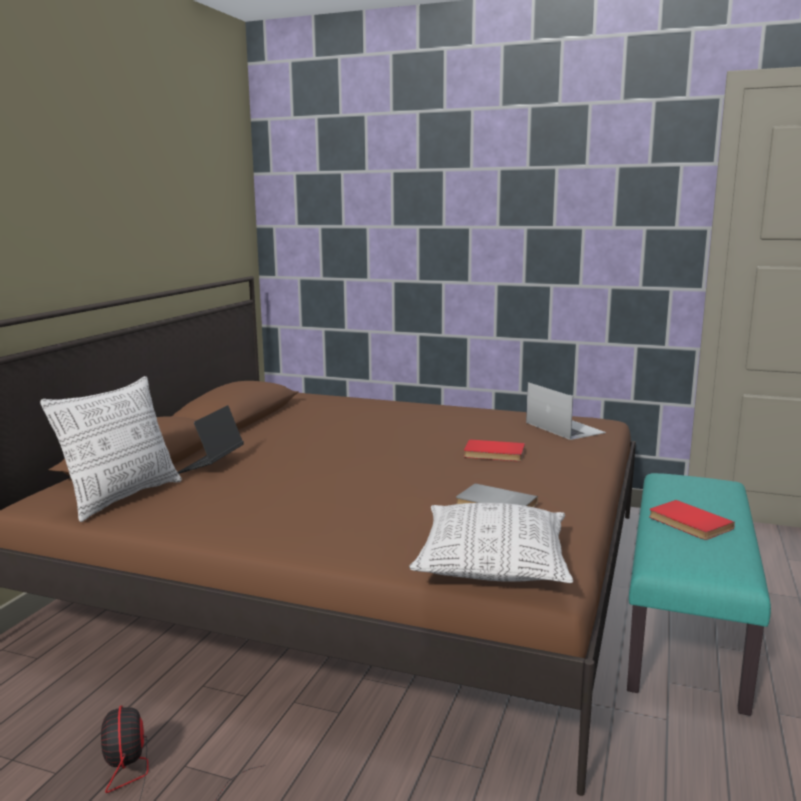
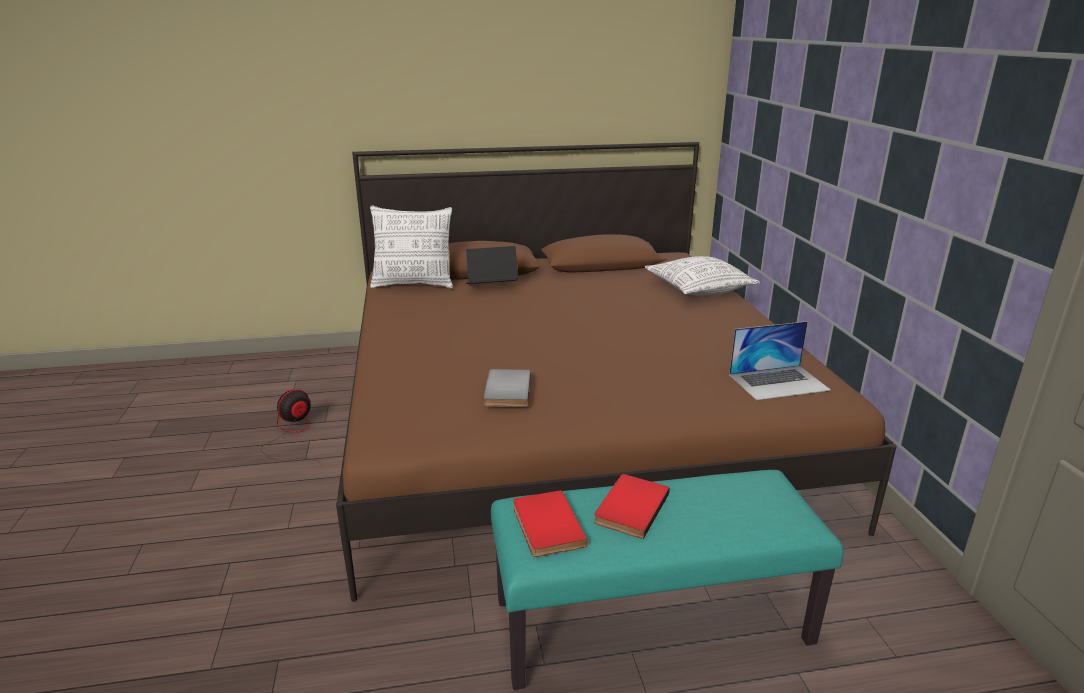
camera: 60 degrees right, 10 degrees up
pillow [409,503,573,583] -> pillow moved to [645,256,760,296]
red book [464,439,525,461] -> red book moved to [513,490,588,557]
laptop [526,382,606,440] -> laptop turned 45 degrees clockwise [729,321,831,400]

